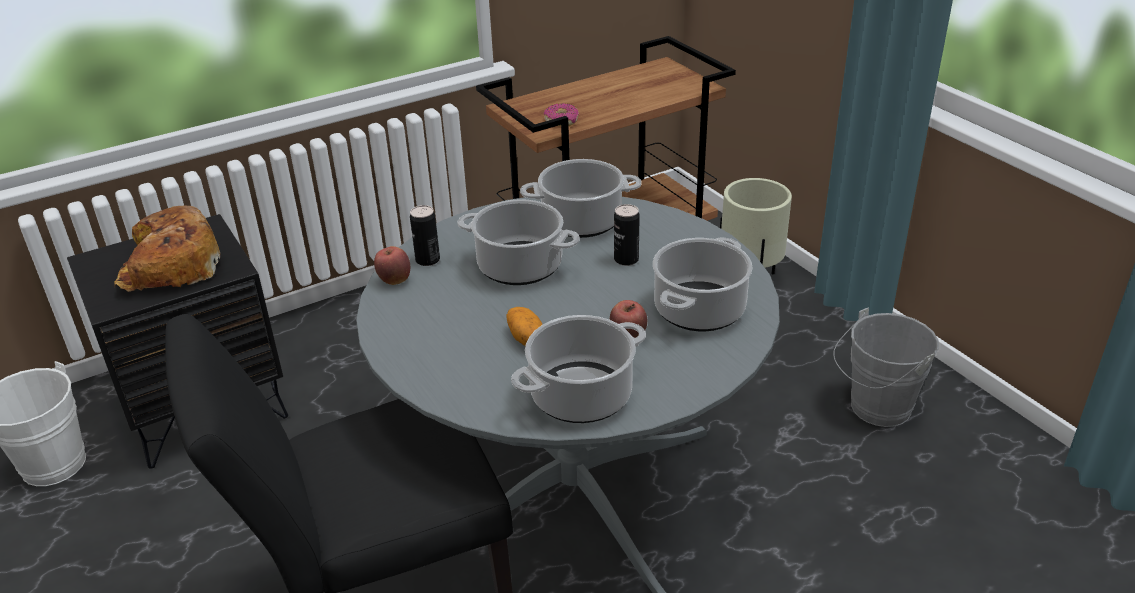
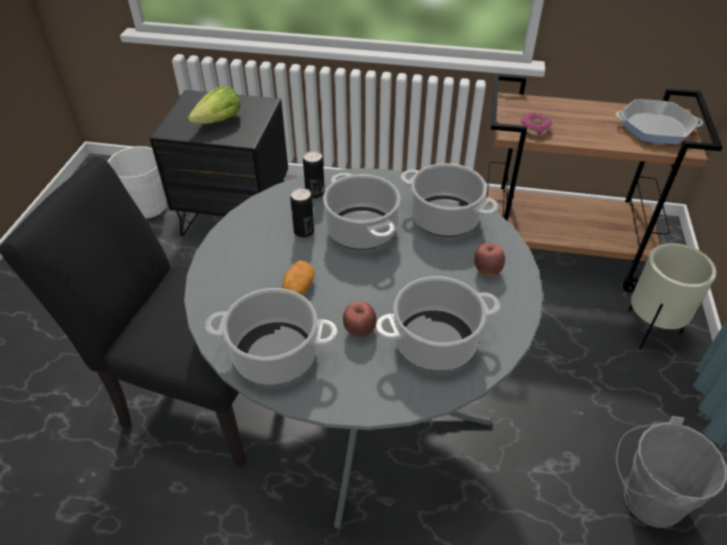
camera: 40 degrees right, 10 degrees up
bread [114,205,220,292] -> lettuce [188,86,241,124]
apple [374,246,410,285] -> apple moved to [474,243,505,276]
can [614,204,640,266] -> can moved to [290,188,314,237]
none -> frying pan [616,99,703,144]

